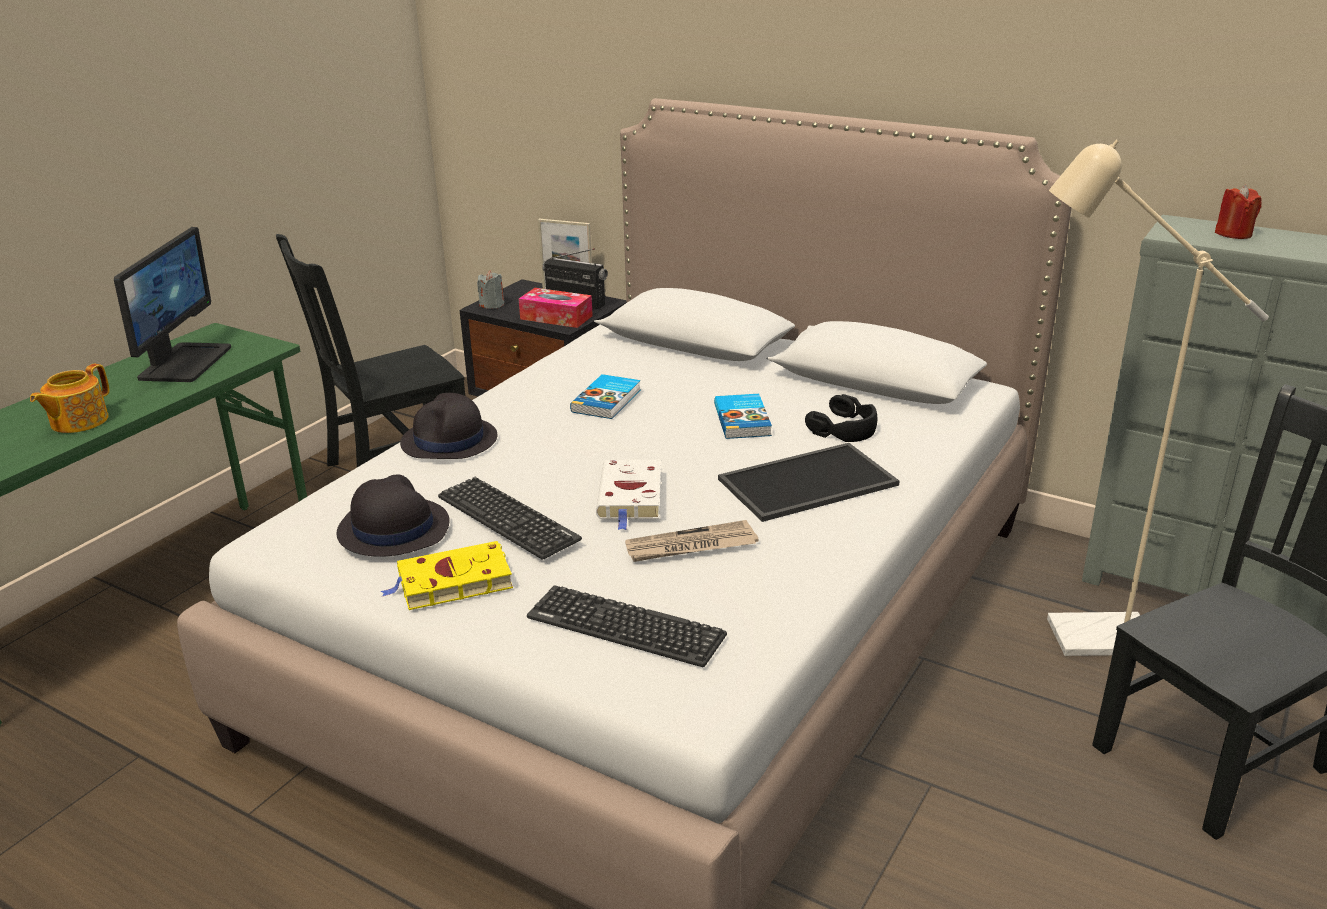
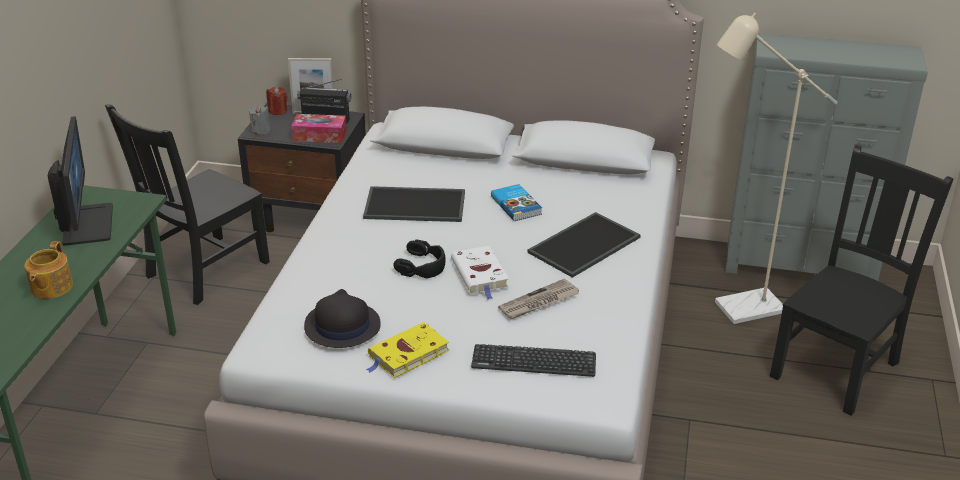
camera: 20 degrees left, 5 degrees up
black hat [400,393,497,459] -> none
keyboard [438,477,582,560] -> none
book [570,374,641,419] -> tray [363,186,465,222]
black headphones [805,394,877,442] -> black headphones moved to [393,239,446,278]
red candle [1215,185,1262,239] -> red candle moved to [266,87,287,115]

